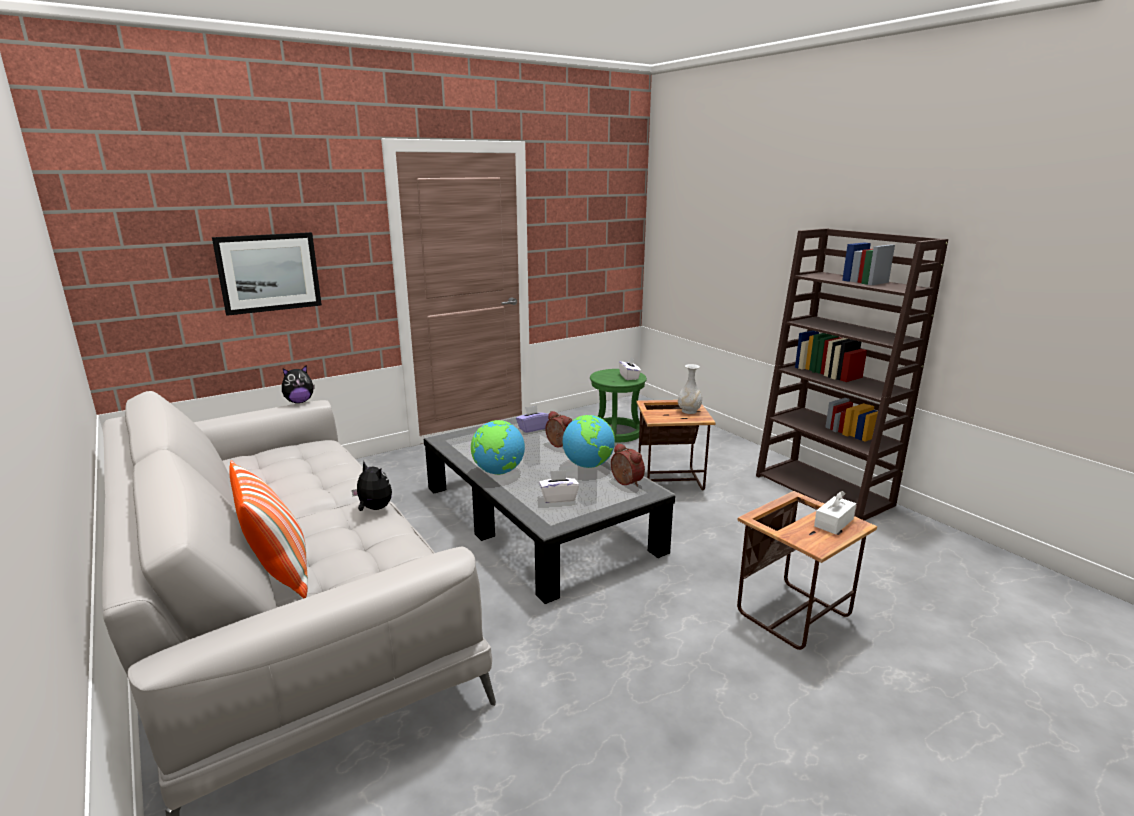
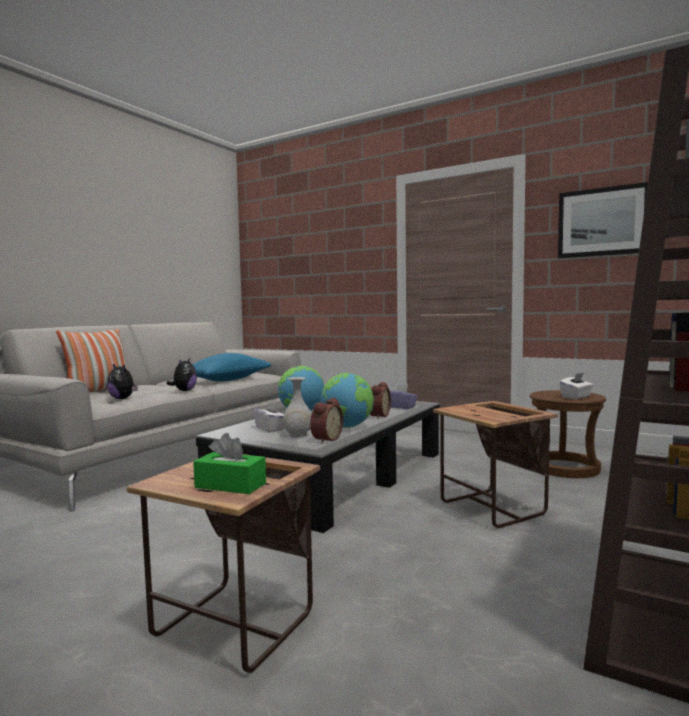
camera: 65 degrees right, 15 degrees down
picture [212,232,322,316] -> picture moved to [558,182,648,258]
plush toy [282,365,315,403] -> plush toy moved to [107,364,138,399]
green stool [590,369,647,442] -> brown stool [530,390,606,478]
white vase [678,364,702,414] -> white vase moved to [283,377,312,438]
white tissue box [814,491,856,534] -> green tissue box [193,433,266,494]
none -> blue pillow [192,353,271,382]

